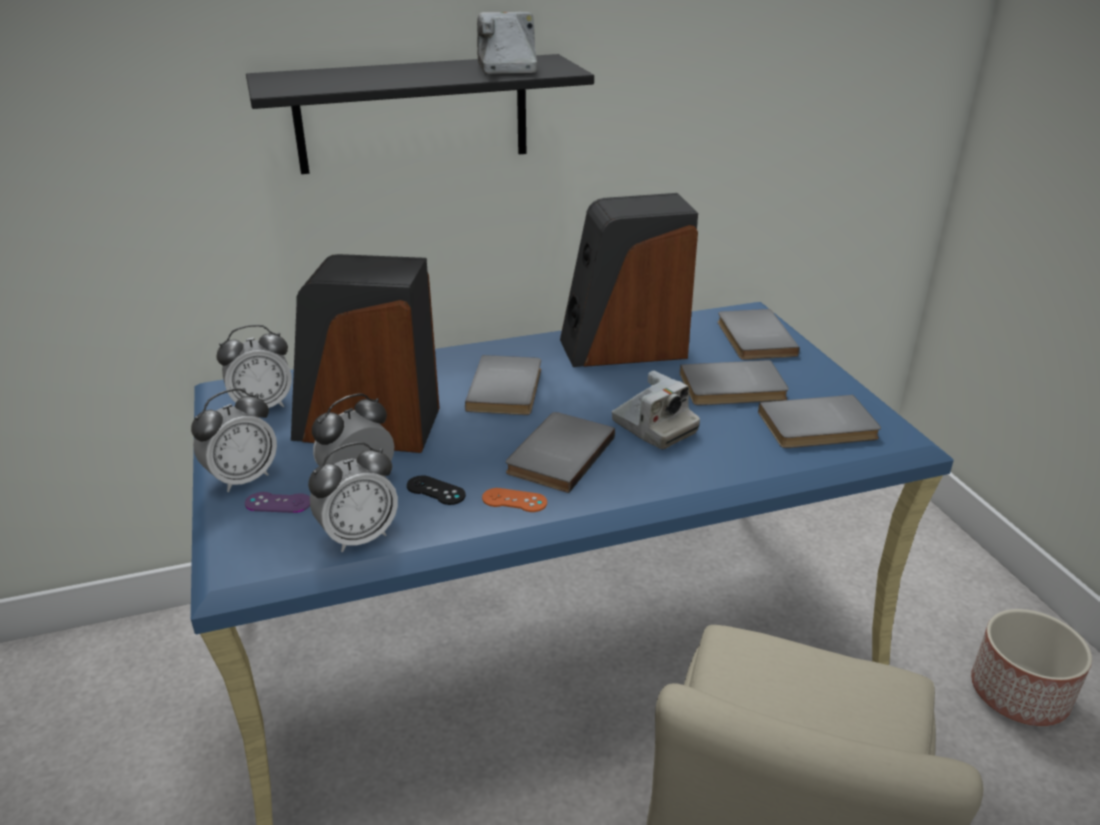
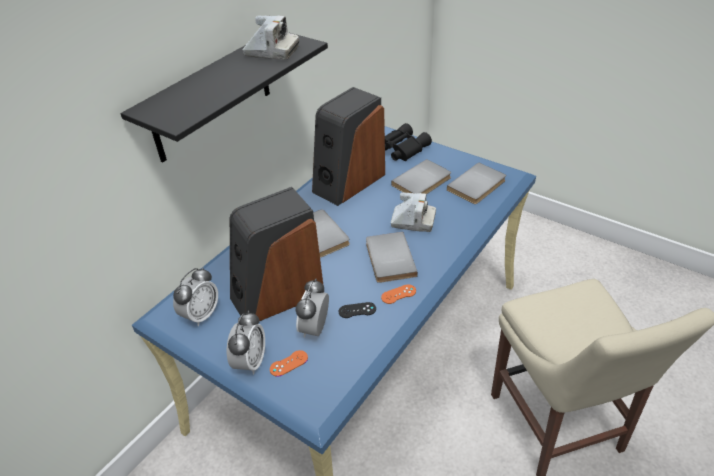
camera: 35 degrees left, 10 degrees up
purple game controller [245,492,310,513] -> orange game controller [270,350,308,377]
alarm clock [308,442,398,552] -> none
camera [477,12,537,74] -> camera turned 150 degrees clockwise [242,15,300,60]
grey book [718,309,800,360] -> black binoculars [385,123,432,161]
planter [971,609,1092,726] -> none

